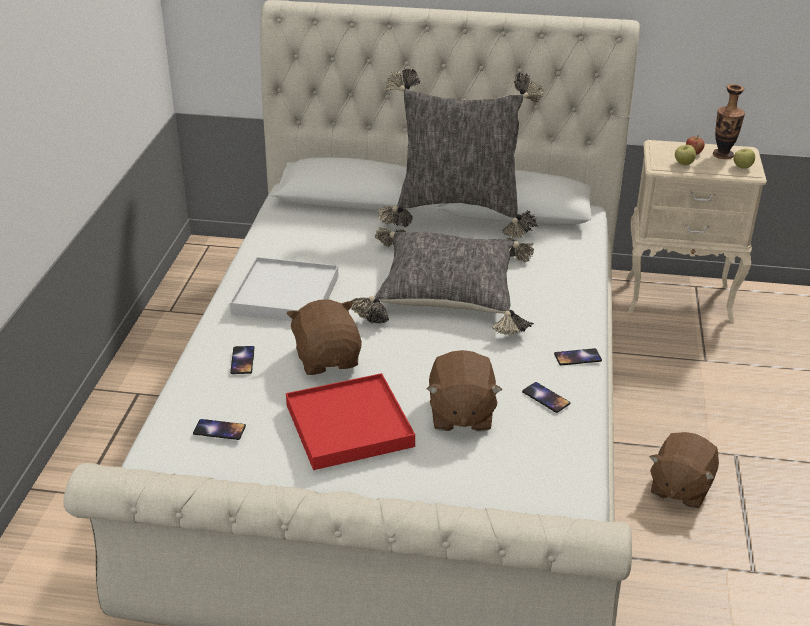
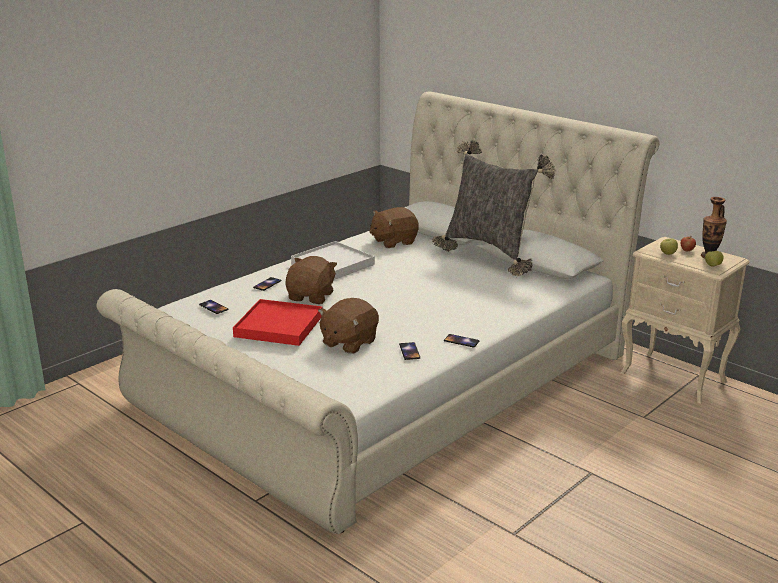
camera: 35 degrees right, 10 degrees down
pillow [351,227,534,335] -> none
brown plush toy [650,432,719,509] -> brown plush toy moved to [369,207,419,248]

